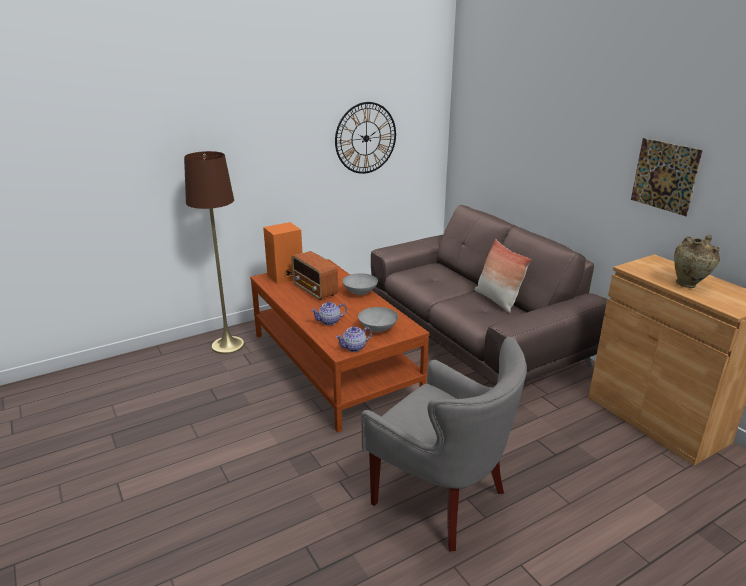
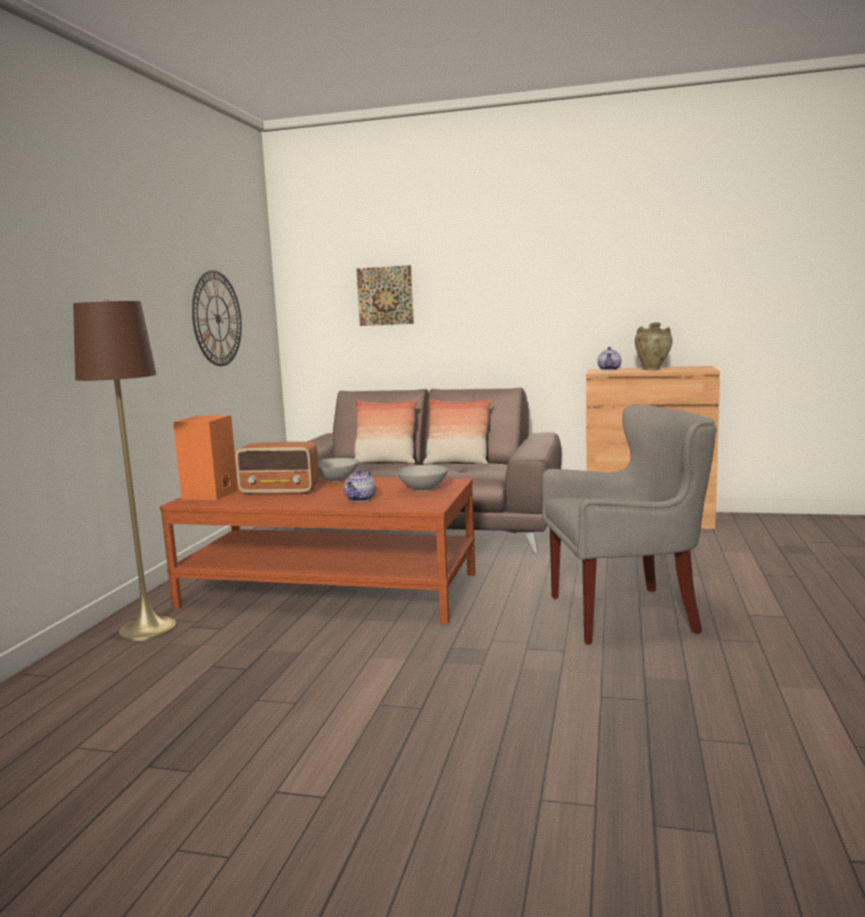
camera: 45 degrees left, 15 degrees down
teapot [336,326,372,352] -> teapot moved to [598,347,621,370]
picture [631,138,703,216] -> picture moved to [356,265,414,326]
none -> pillow [354,400,417,464]

